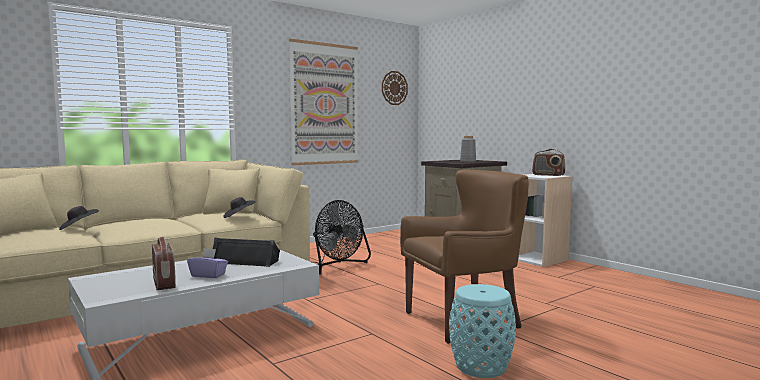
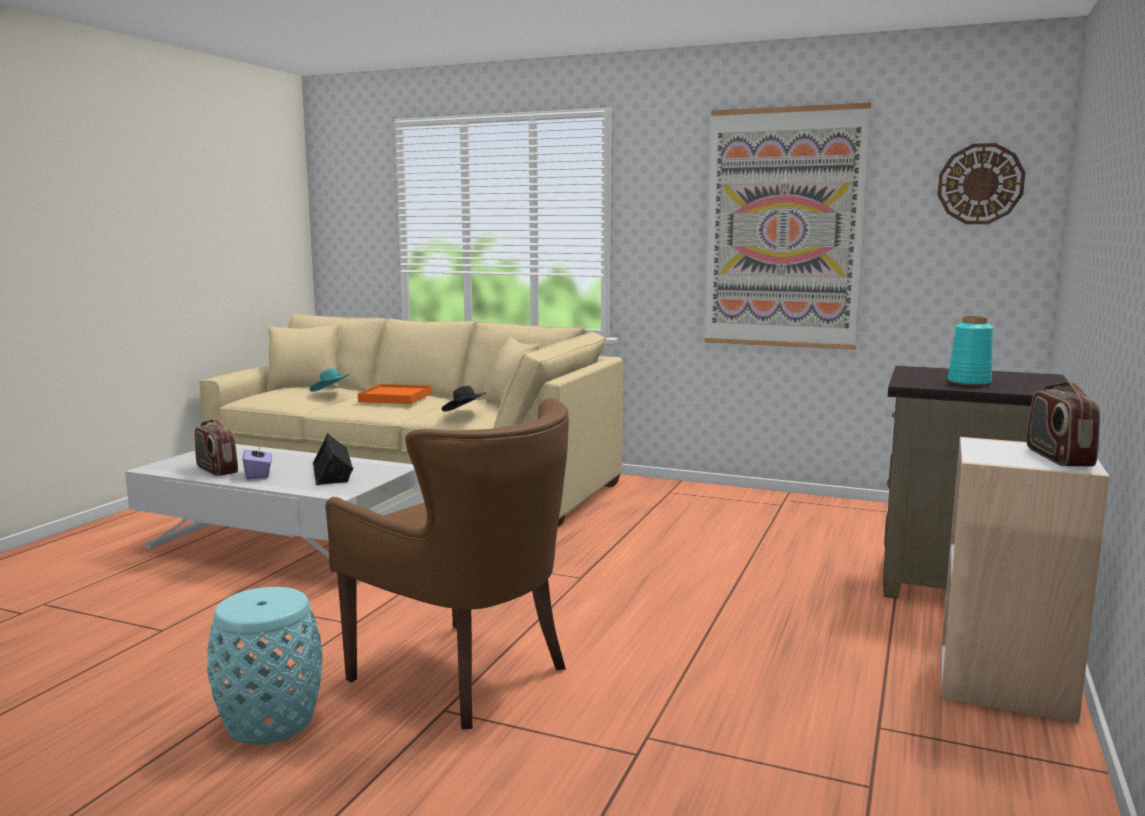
camera: 60 degrees right, 5 degrees up
black hat [59,206,99,230] -> turquoise hat [310,368,349,392]
radio [152,237,176,290] -> radio turned 105 degrees clockwise [195,419,238,476]
black fan [312,200,371,275] -> none
grey vase [460,136,476,162] -> turquoise vase [948,316,993,386]
none -> orange tray [358,384,431,404]

